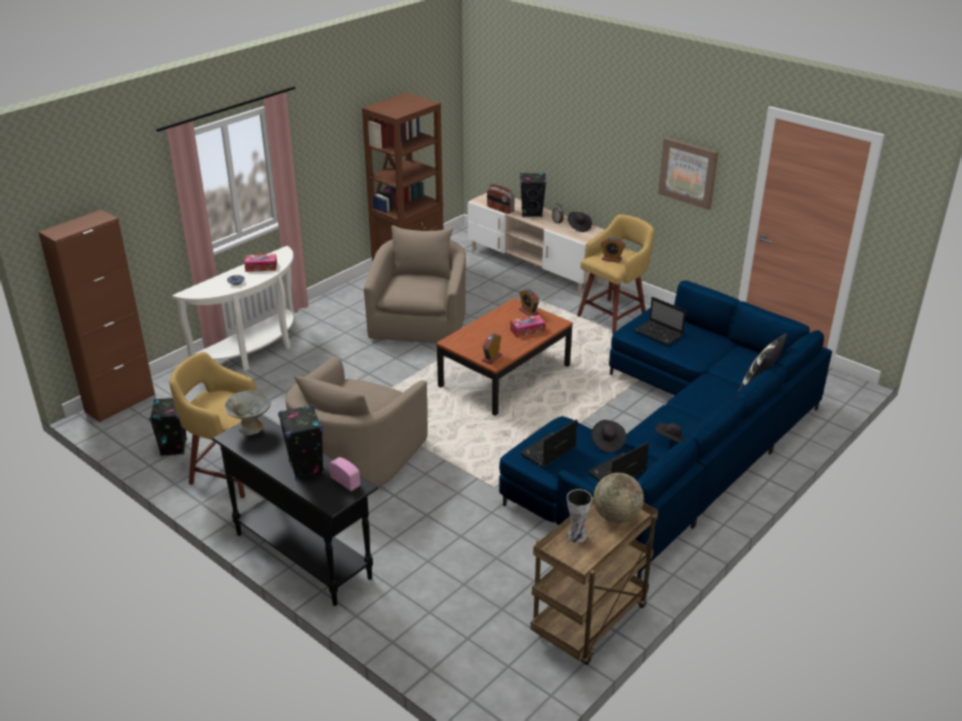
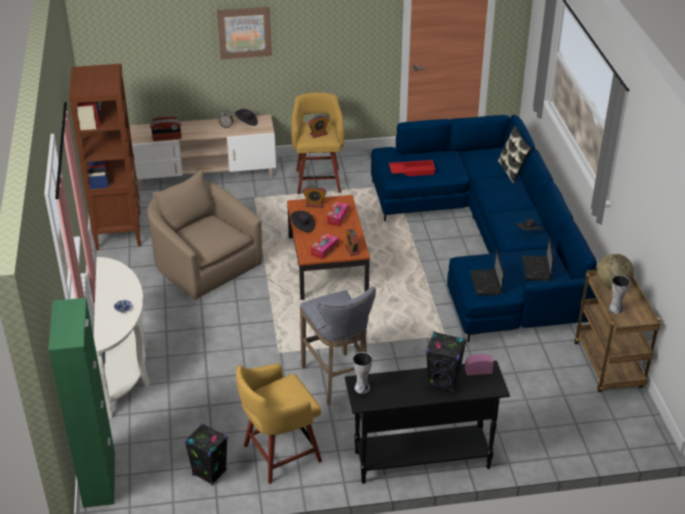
camera: 50 degrees left, 5 degrees up
brown cabinet [38,210,155,422] -> green cabinet [48,298,115,508]
grey bowl [225,390,271,435] -> vase [353,352,373,394]
tissue box [244,254,277,272] -> tissue box moved to [310,233,339,260]
beige armchair [286,357,427,487] -> grey stool [300,287,376,405]
black speaker [520,173,546,217] -> none
black hat [591,420,626,453] -> black hat moved to [291,211,315,232]
laptop [634,297,686,345] -> red tray [389,160,436,176]
picture [658,137,718,210] -> picture moved to [217,7,272,59]

